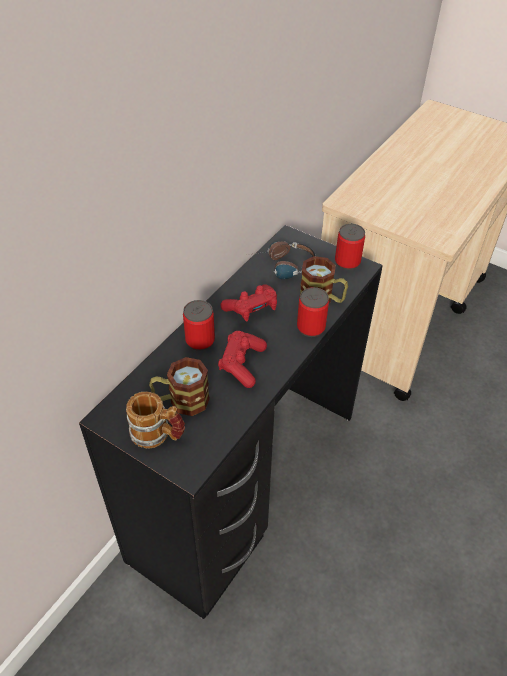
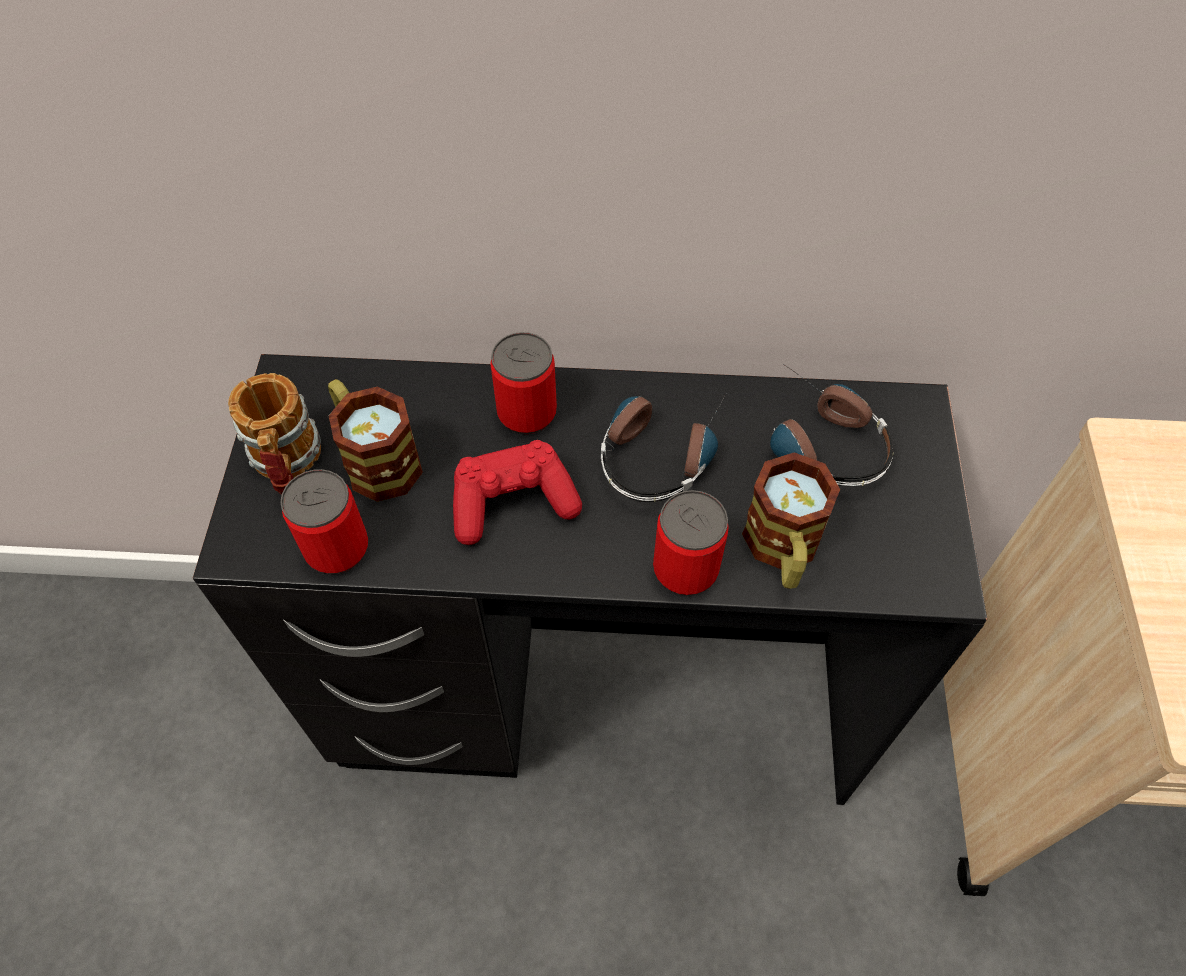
camera: 60 degrees right, 10 degrees up
red game controller [221,284,277,321] -> headphones [600,394,726,502]
can [335,224,365,270] -> can moved to [281,469,368,574]

